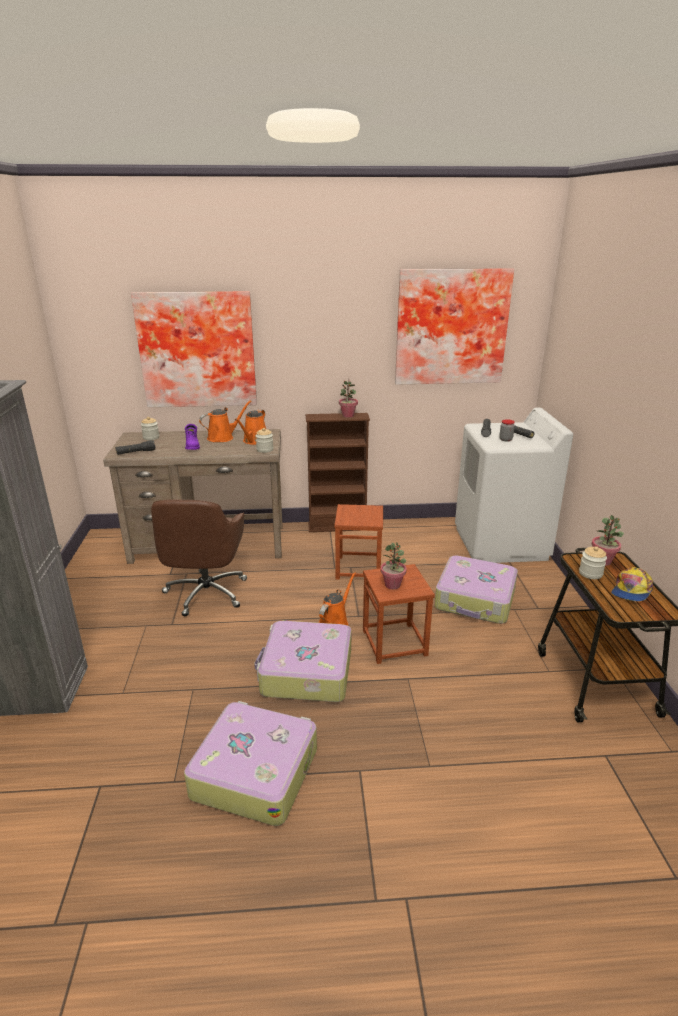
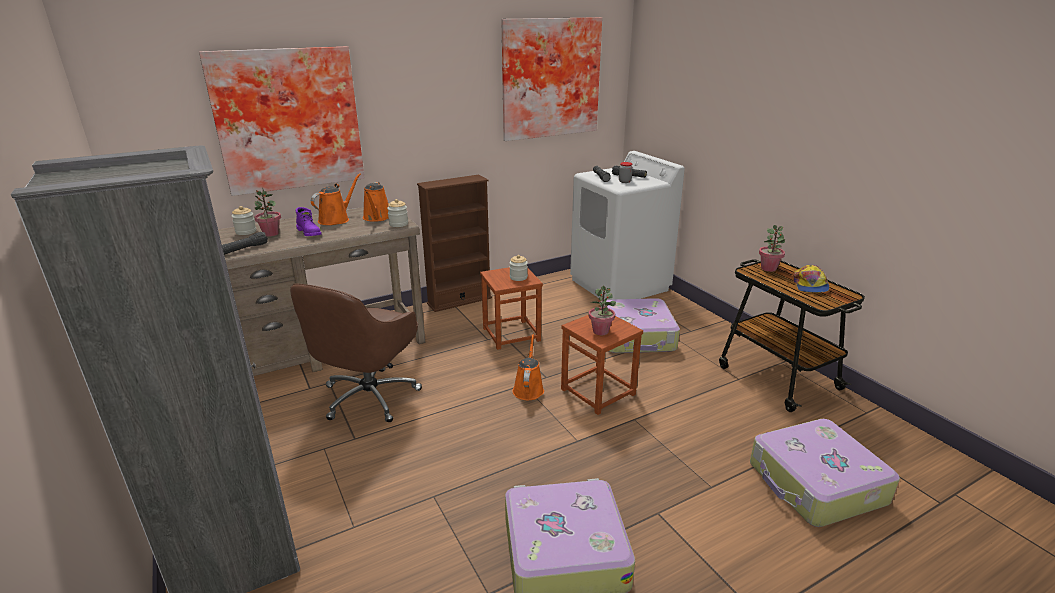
camera: 25 degrees left, 0 degrees up
brown office chair [151,500,247,616] -> brown office chair turned 45 degrees clockwise [290,284,422,422]
suitcase [254,621,351,702] -> suitcase moved to [750,419,900,527]
potted plant [339,380,358,418] -> potted plant moved to [254,188,281,237]
jar [579,546,607,579] -> jar moved to [509,255,528,281]

